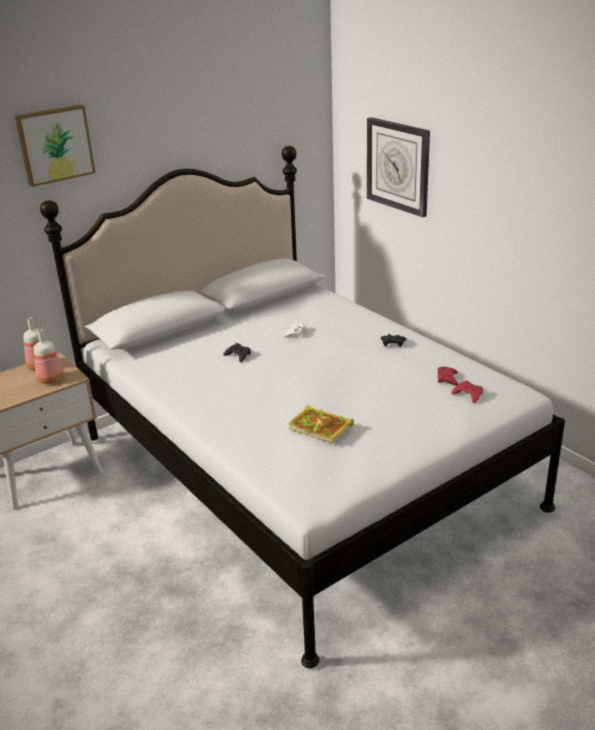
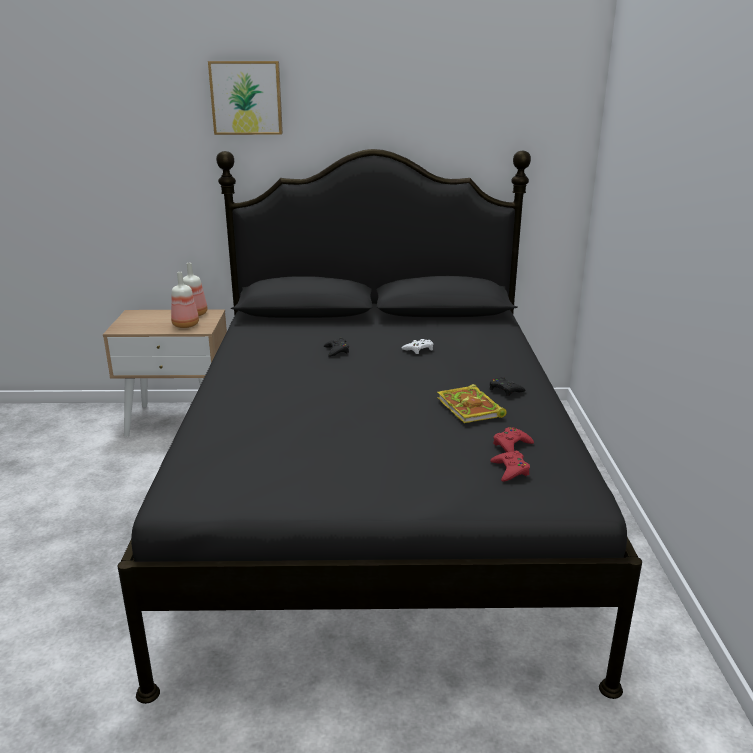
camera: 35 degrees right, 5 degrees down
white bed [40,146,565,668] -> black bed [117,149,642,704]
book [288,405,354,443] -> book moved to [437,384,507,423]
wall clock [367,117,430,217] -> none

